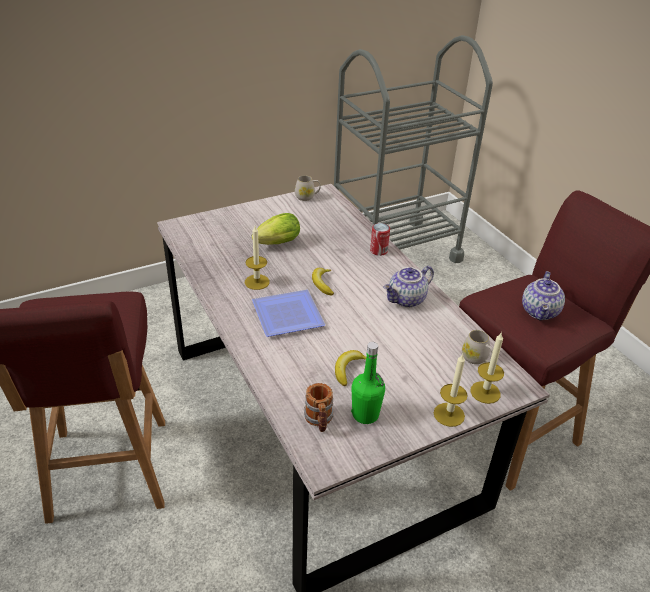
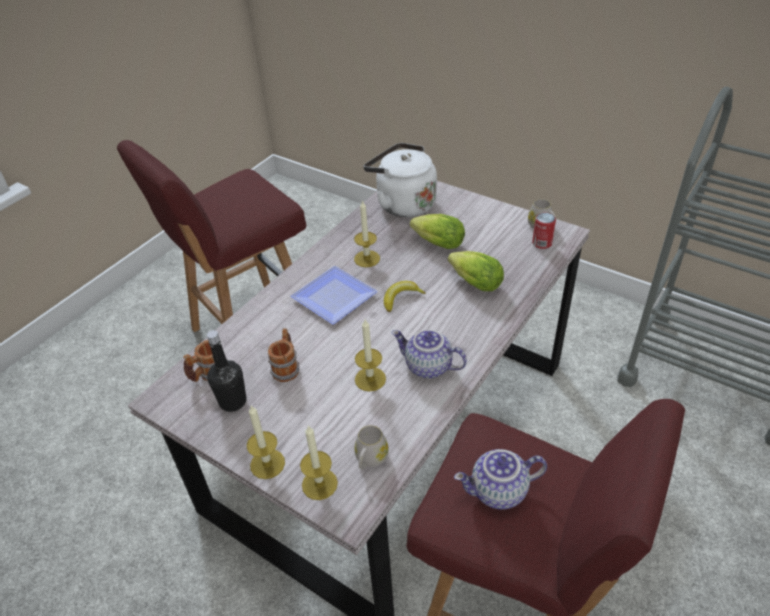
camera: 65 degrees right, 5 degrees up
banana [335,350,366,386] -> mug [268,328,299,382]
green bottle [351,342,385,424] -> black bottle [207,330,246,412]
can [370,223,390,256] -> can moved to [532,213,556,249]
none -> candle [355,320,386,392]
none -> white kettle [364,143,437,217]
none -> lettuce [448,251,504,291]

